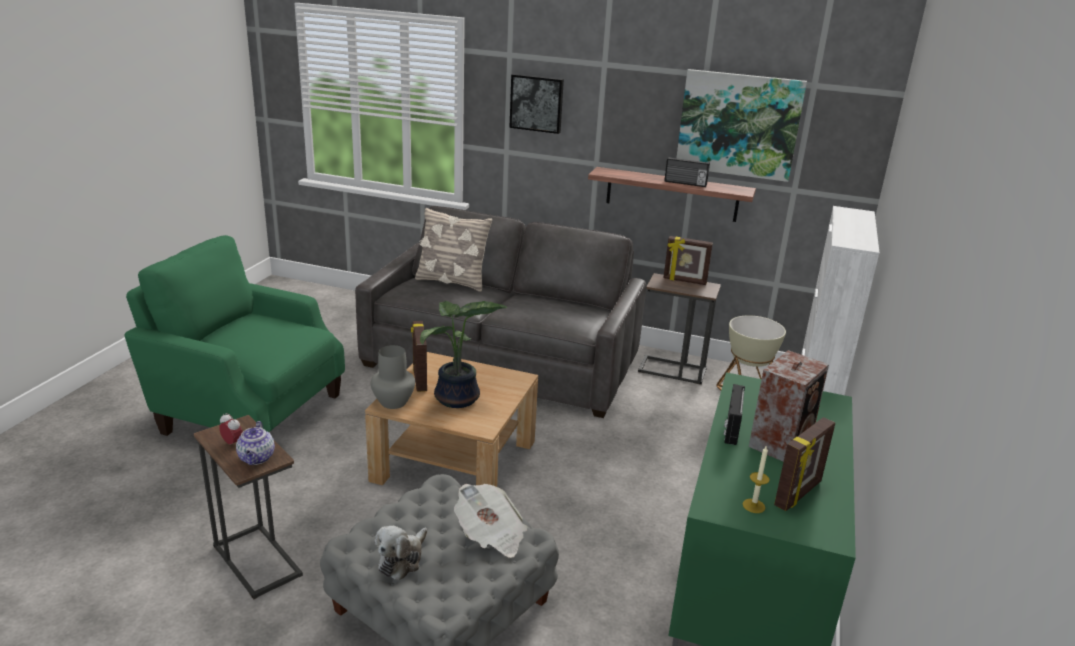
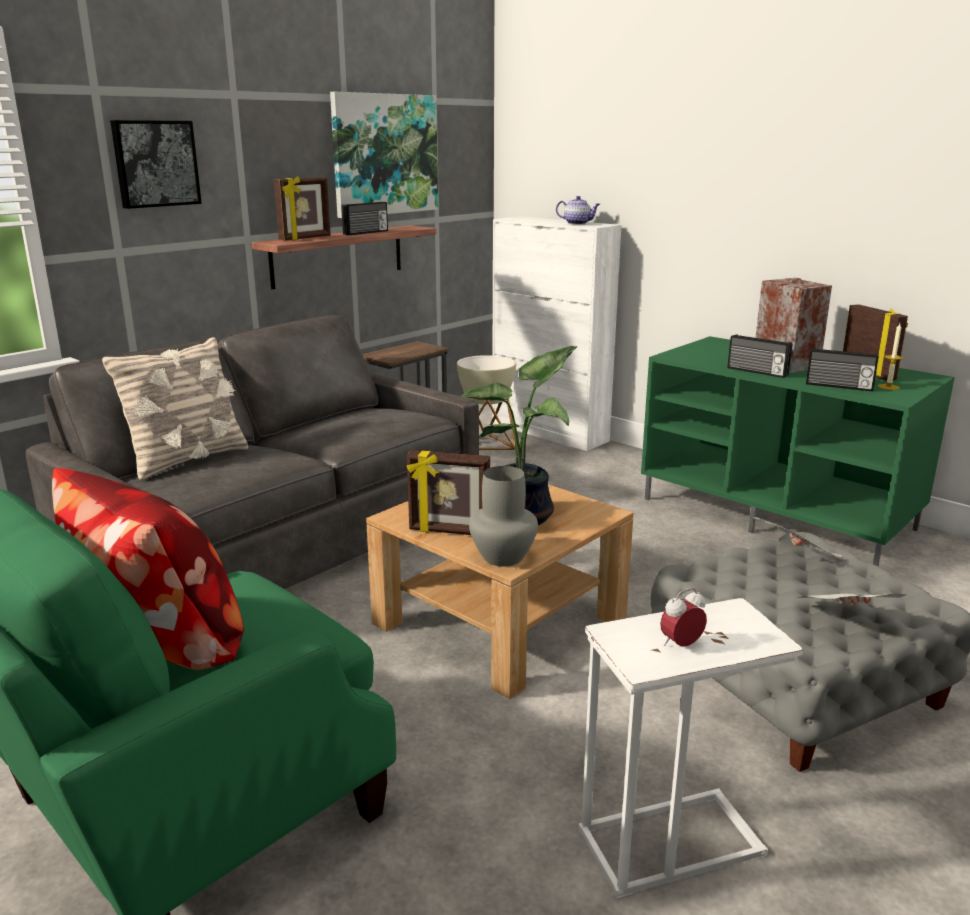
camera: 65 degrees left, 5 degrees down
brown side table [194,415,303,600] -> white side table [578,598,803,898]
teapot [236,421,275,465] -> teapot moved to [556,196,600,225]
plush toy [375,526,427,581] -> newspaper [798,594,906,607]
picture frame [664,236,713,285] -> picture frame moved to [274,176,331,241]
none -> pillow [52,468,244,670]
none -> radio [806,348,879,392]

